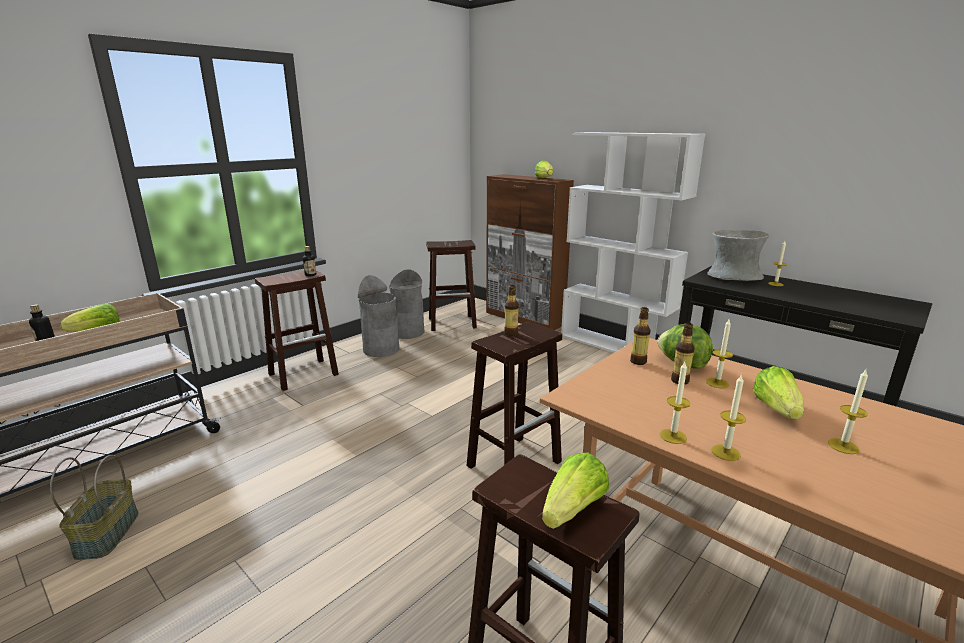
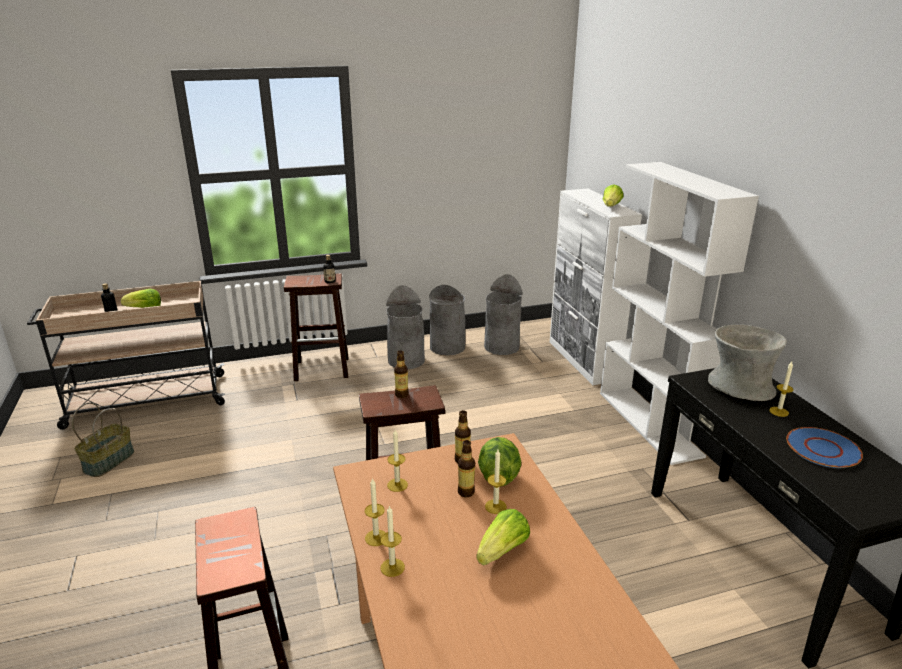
camera: 30 degrees right, 5 degrees up
brown stool [426,240,477,331] -> grey trash can [484,274,523,355]
brown cabinet [486,174,574,330] -> white cabinet [550,188,642,385]
lettuce [542,453,609,529] -> none
candle [828,370,868,454] -> candle moved to [387,430,408,492]
none -> blue plate [786,427,863,468]

